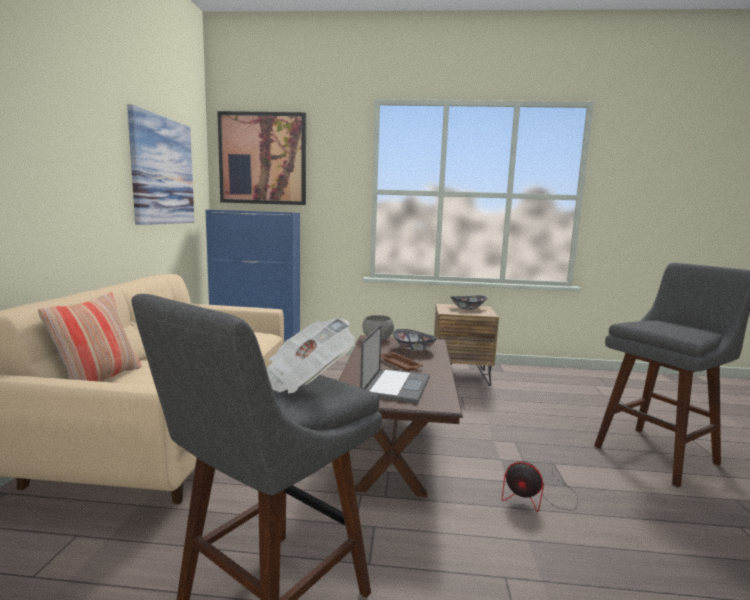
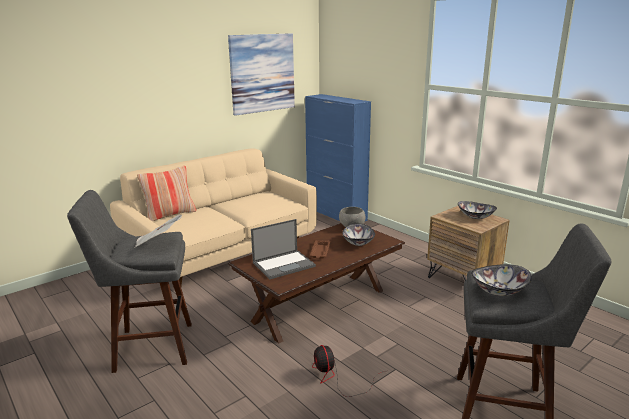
camera: 45 degrees right, 10 degrees up
picture [217,111,306,205] -> none
none -> bowl [471,264,532,296]

